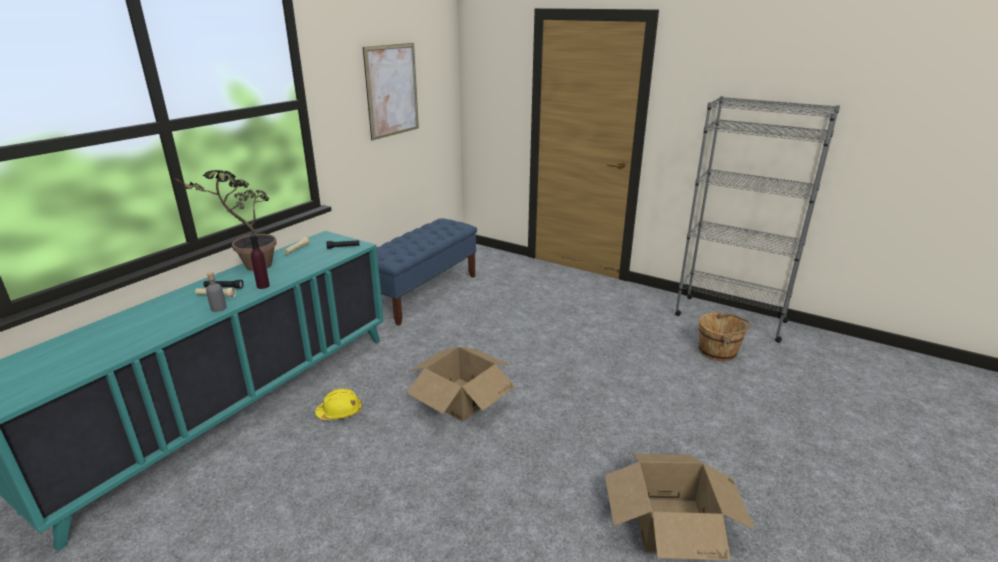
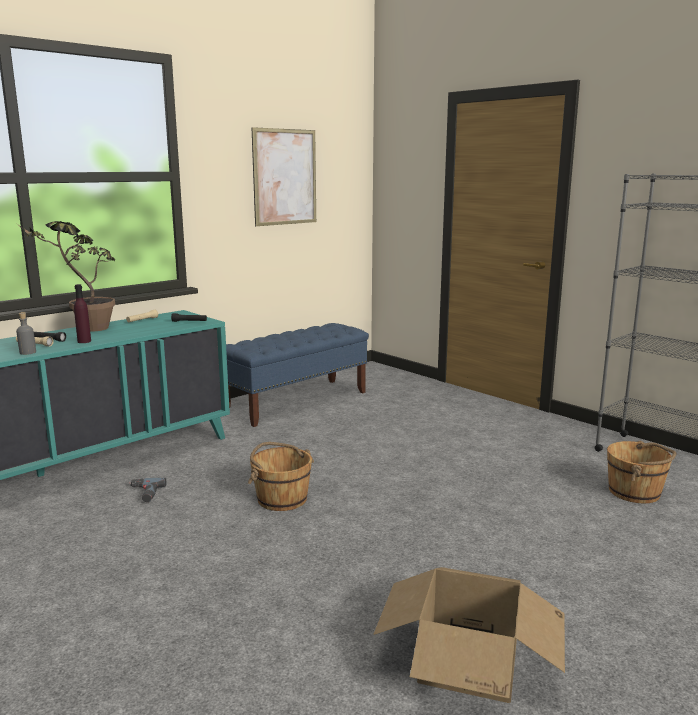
camera: 15 degrees right, 10 degrees down
yellow hard hat [315,388,362,420] -> power drill [129,478,167,502]
cardboard box [407,347,515,421] -> brown bucket [248,442,314,511]

